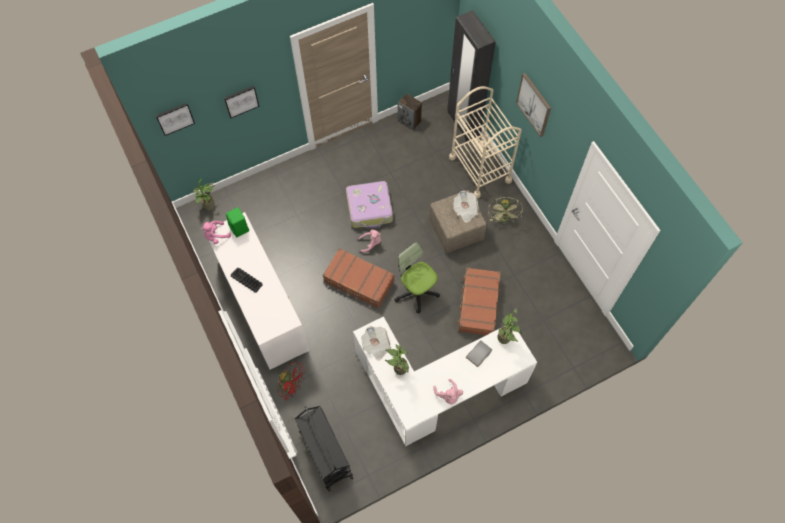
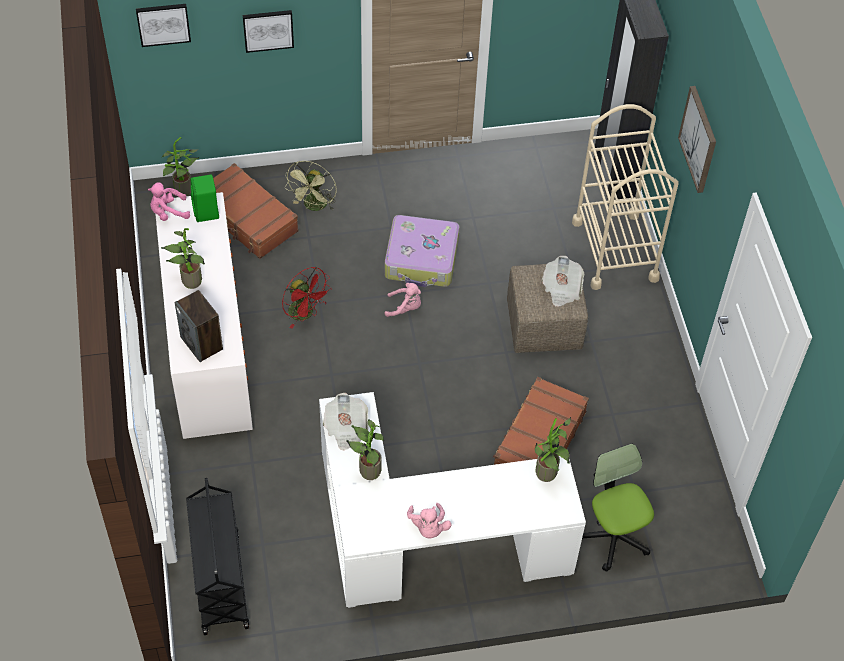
camera: 15 degrees right, 10 degrees down
keyboard [231,268,263,293] -> potted plant [161,228,205,289]
red fan [278,362,306,400] -> red fan moved to [282,267,332,329]
brown suitcase [323,248,394,308] -> brown suitcase moved to [213,163,298,259]
office chair [394,242,440,313] -> office chair moved to [582,444,654,571]
speaker [398,93,422,130] -> speaker moved to [175,290,223,362]
grey book [466,340,492,367] -> none
green fan [488,197,523,224] -> green fan moved to [285,161,336,211]

